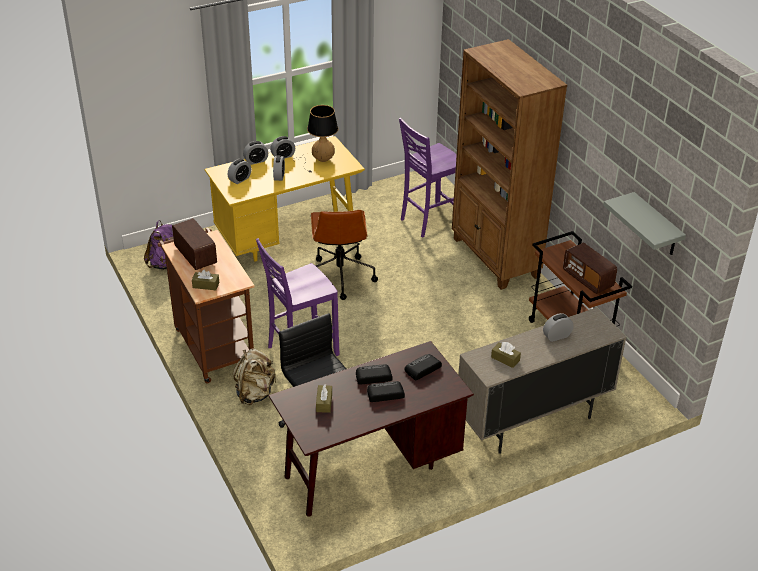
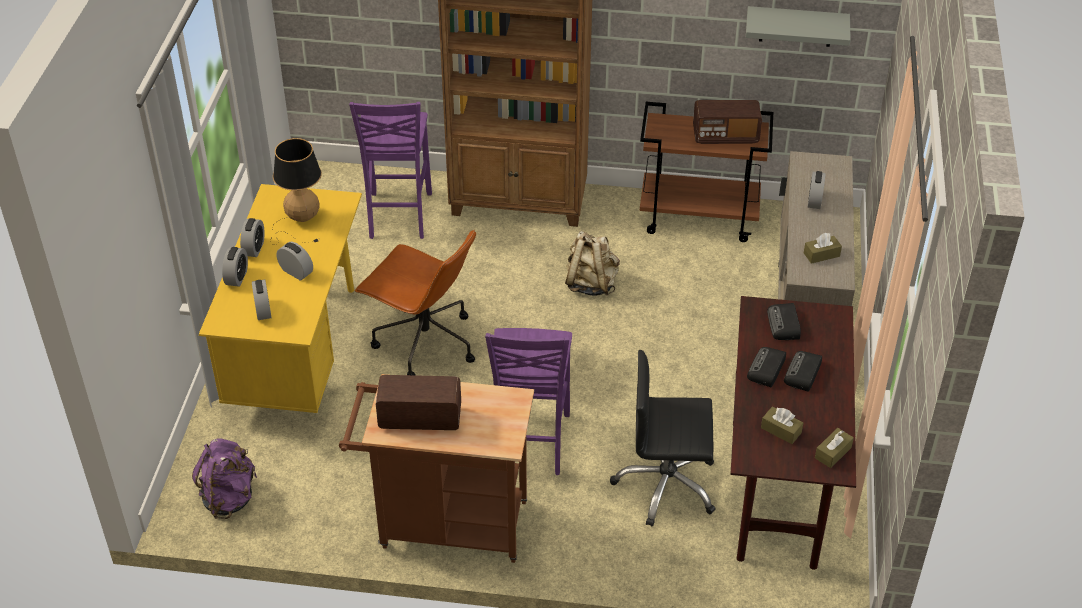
camera: 55 degrees left, 5 degrees up
brown tissue box [192,270,219,290] -> brown tissue box moved to [815,428,854,468]
beige backpack [233,349,277,405] -> beige backpack moved to [565,231,620,296]

